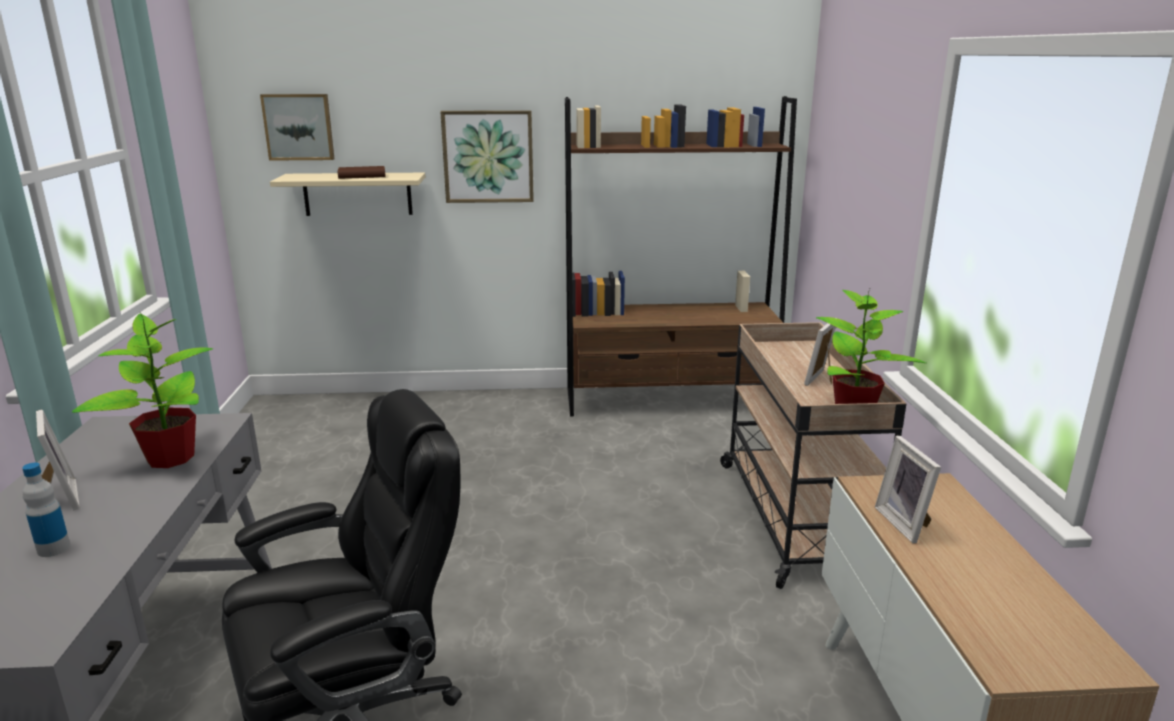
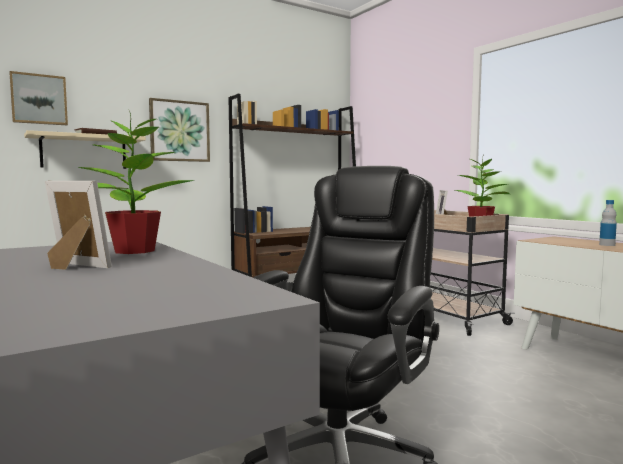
camera: 30 degrees left, 15 degrees down
bottle [22,463,70,557] -> bottle moved to [599,200,617,246]
picture frame [875,436,941,544] -> none

